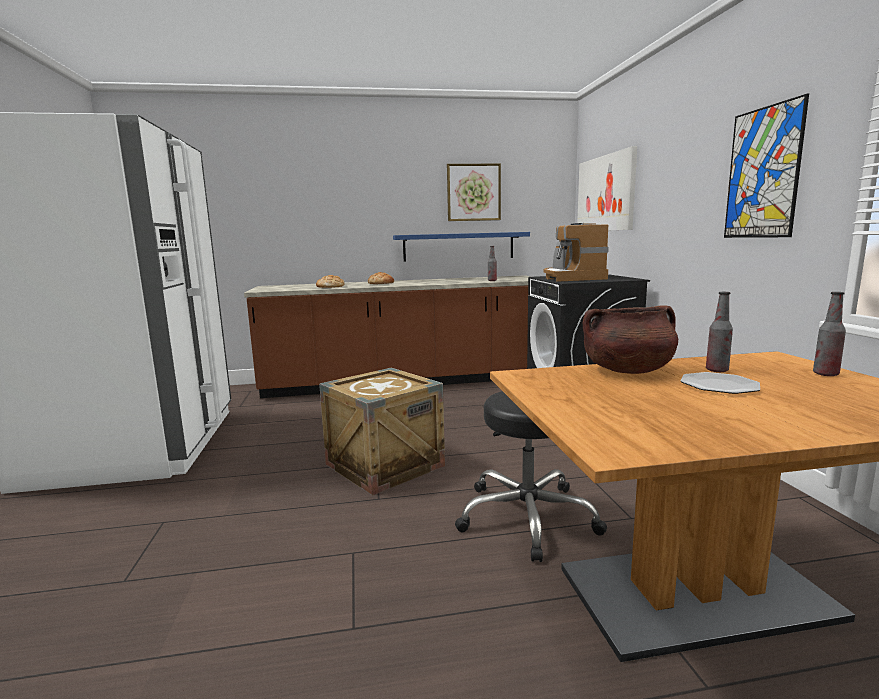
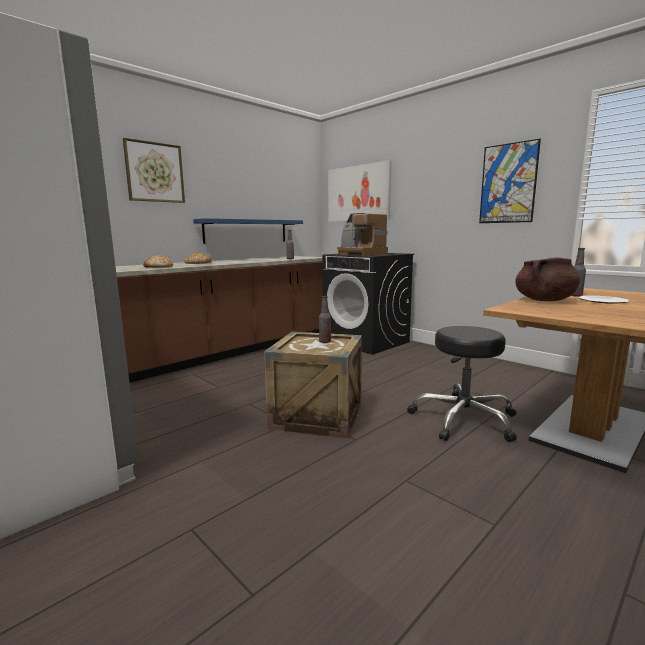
camera: 35 degrees left, 0 degrees up
picture [447,164,501,221] -> picture moved to [123,138,185,203]
bottle [813,292,846,376] -> bottle moved to [319,296,331,343]

